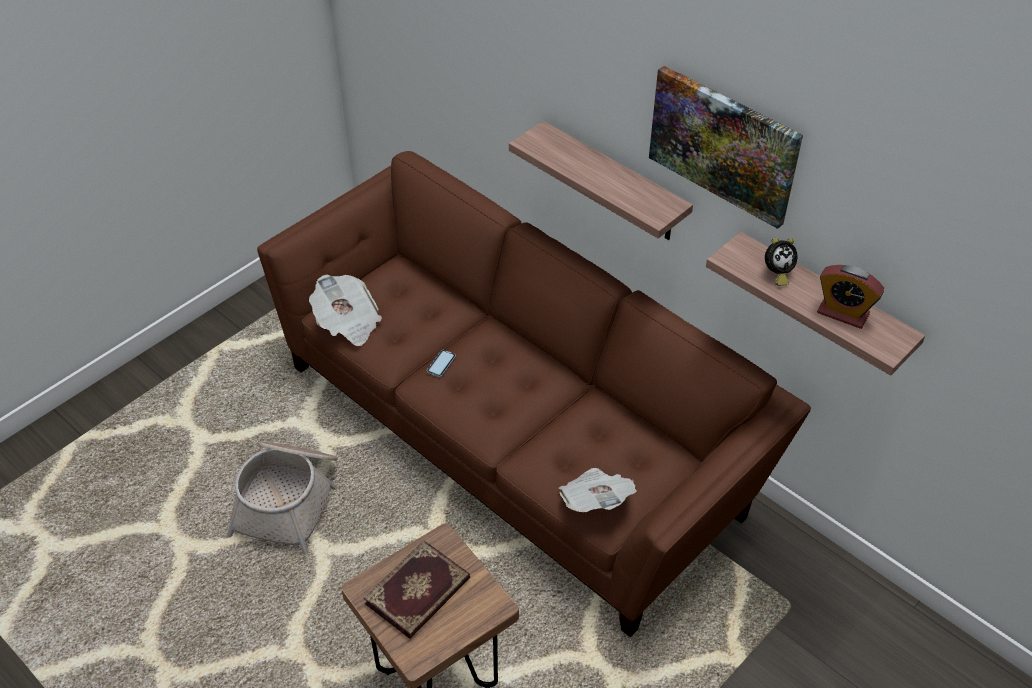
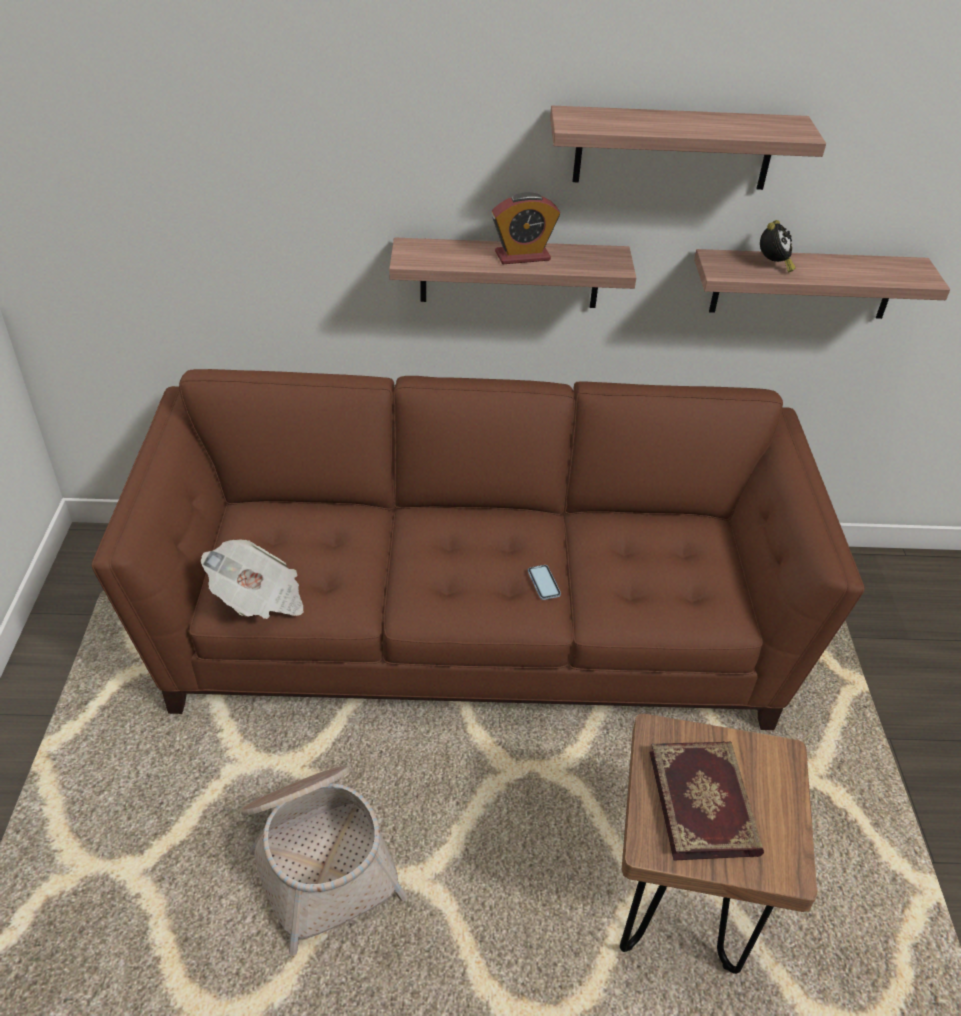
camera: 45 degrees left, 5 degrees down
phone [427,350,456,377] -> phone moved to [528,565,561,600]
newspaper [559,468,637,512] -> none
picture [649,66,803,229] -> shelf [550,106,826,190]
alarm clock [817,265,884,329] -> alarm clock moved to [491,192,560,264]

